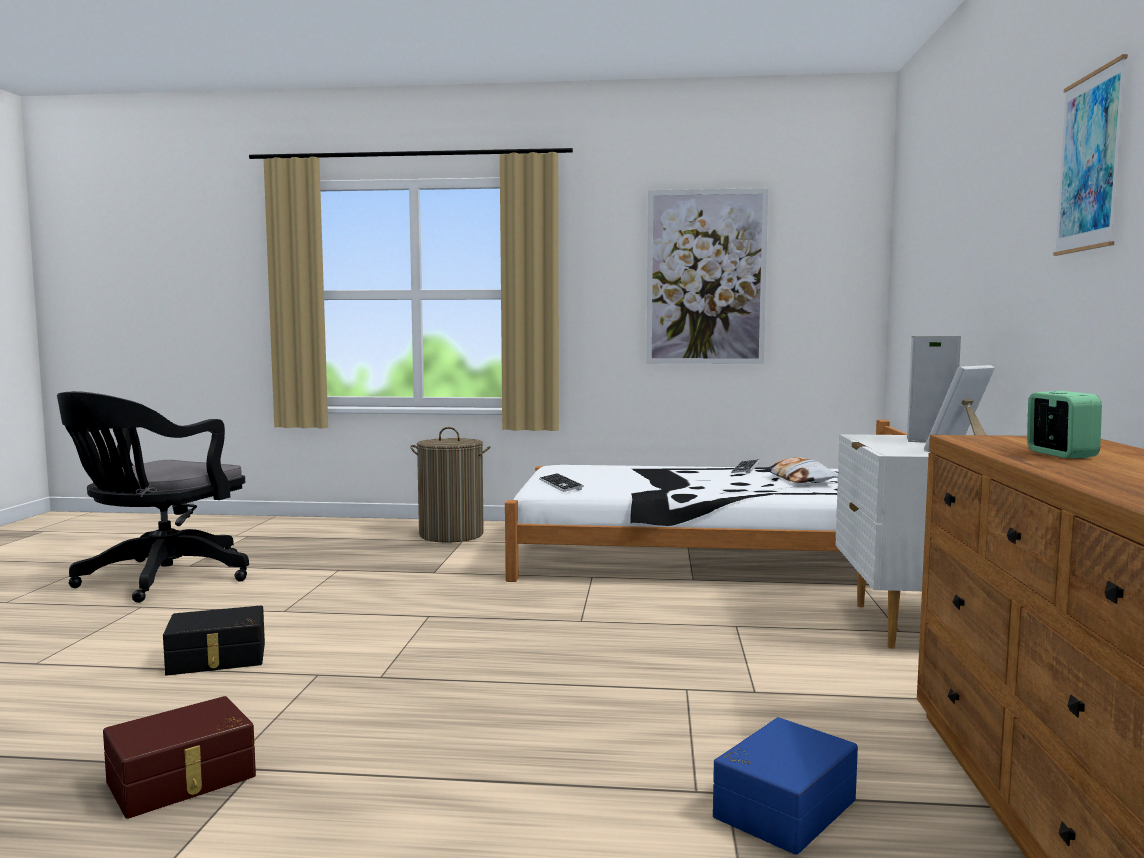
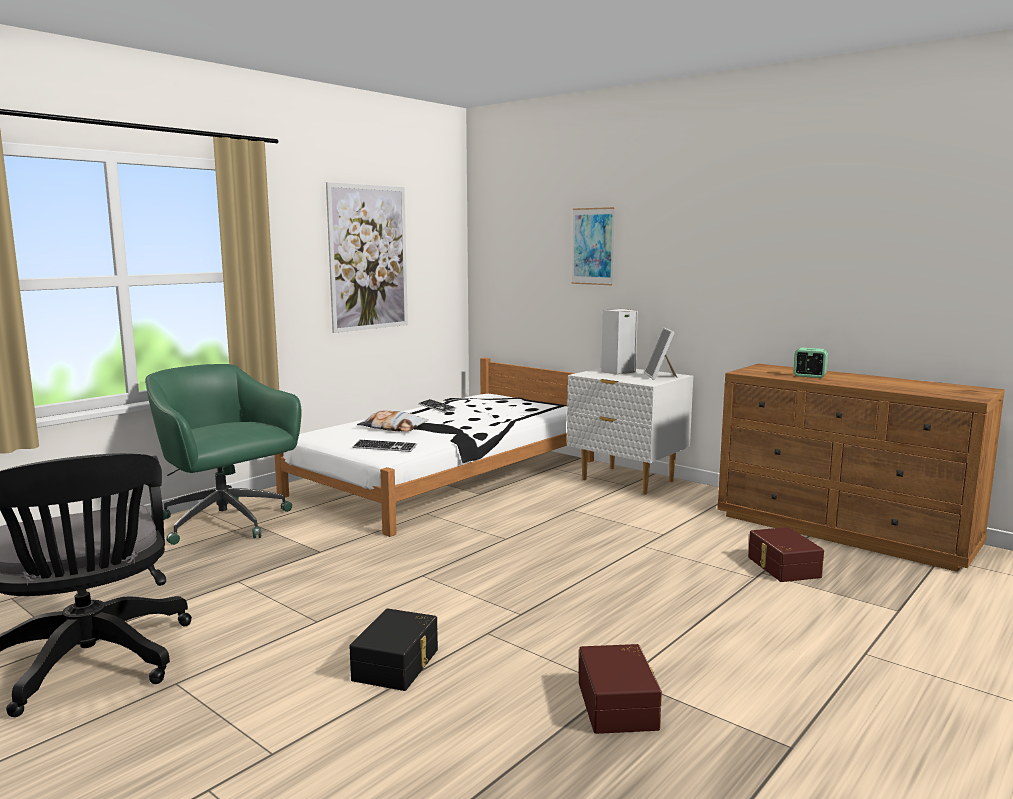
camera: 55 degrees left, 5 degrees up
laundry basket [410,427,490,542] -> green office chair [145,364,302,545]
blue storage box [713,717,858,855] -> brown storage box [748,527,824,582]
pillow [762,457,838,483] -> pillow moved to [357,410,429,432]
picture [1053,54,1128,256] -> picture moved to [571,207,615,285]

